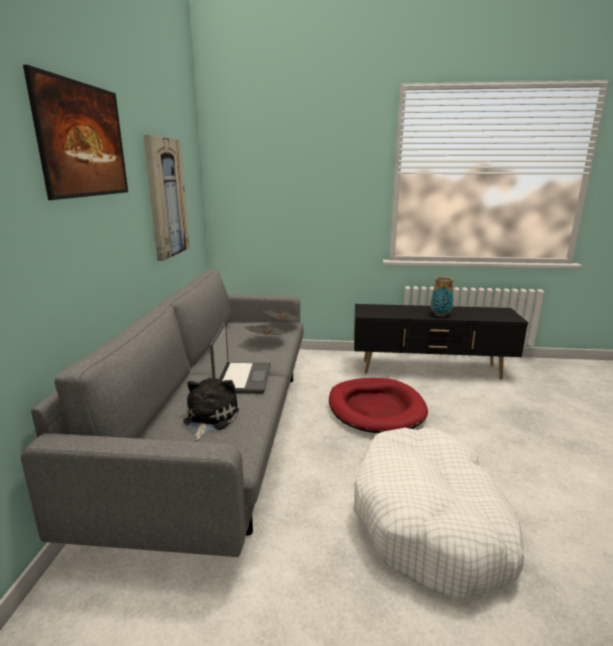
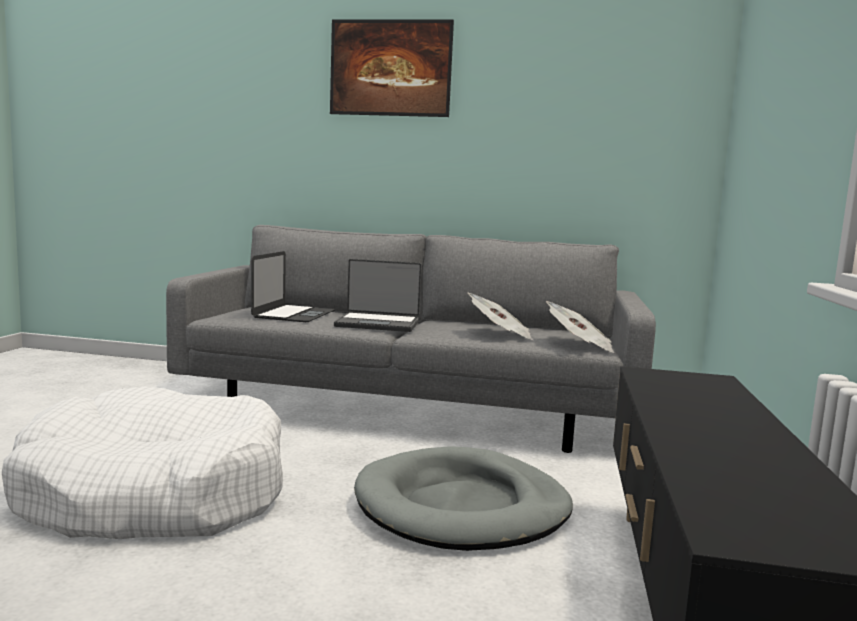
camera: 95 degrees right, 10 degrees down
picture [143,135,190,261] -> none
plush toy [183,378,239,440] -> laptop [251,251,335,322]
red dog bed [329,378,428,433] -> grey dog bed [354,446,573,551]
vase [430,276,454,316] -> none

